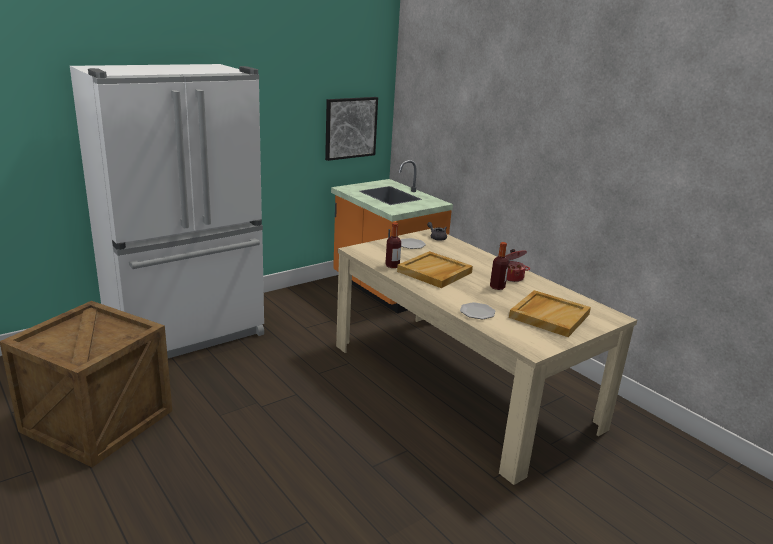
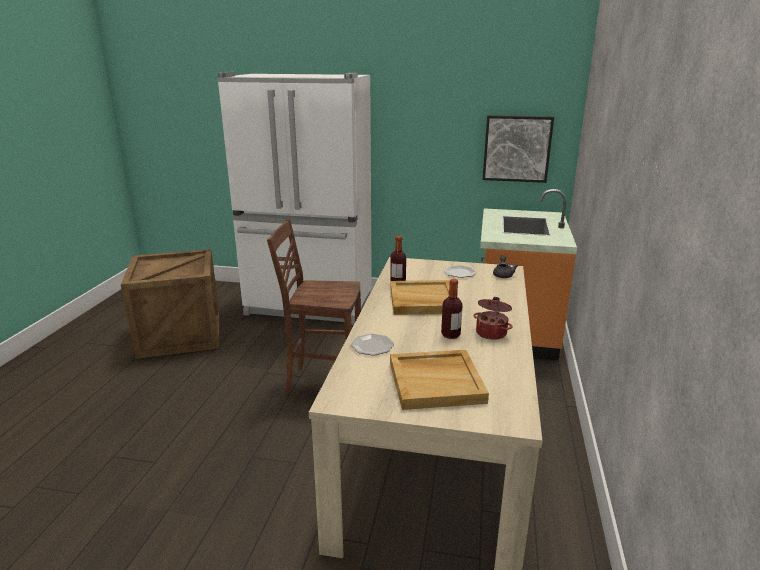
camera: 50 degrees right, 0 degrees up
none -> brown chair [267,219,361,395]

